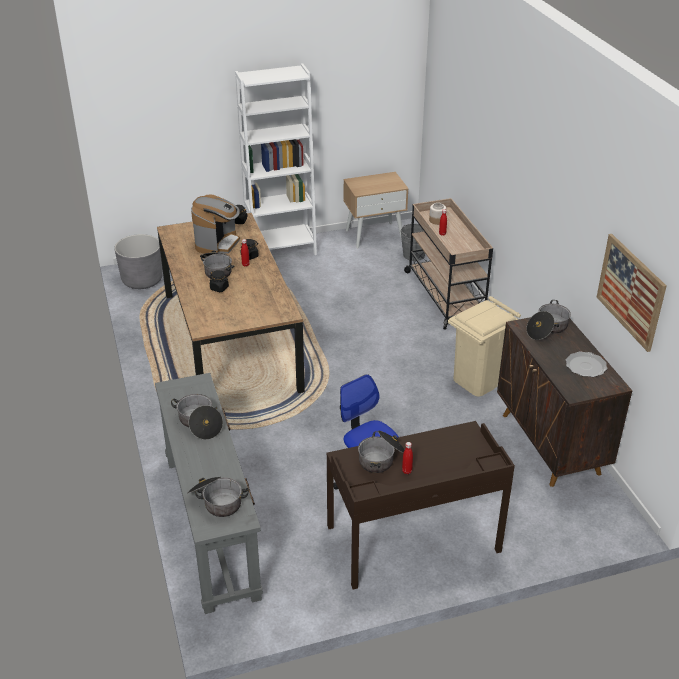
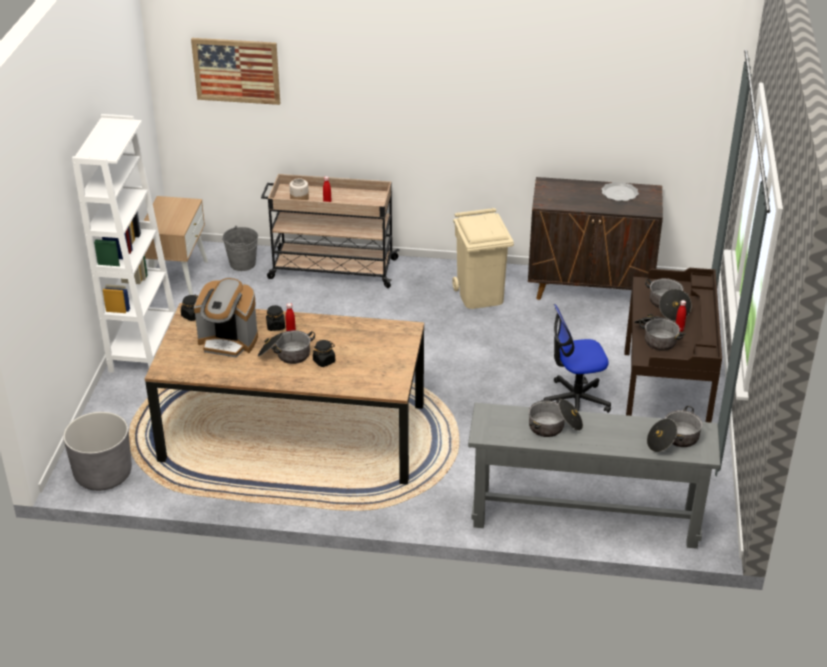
camera: 65 degrees left, 0 degrees up
coffee machine [191,194,240,254] -> coffee machine turned 150 degrees clockwise [194,278,258,357]
cooking pot [526,300,571,340] -> cooking pot moved to [645,278,692,321]
picture [597,234,666,352] -> picture moved to [191,38,280,105]

